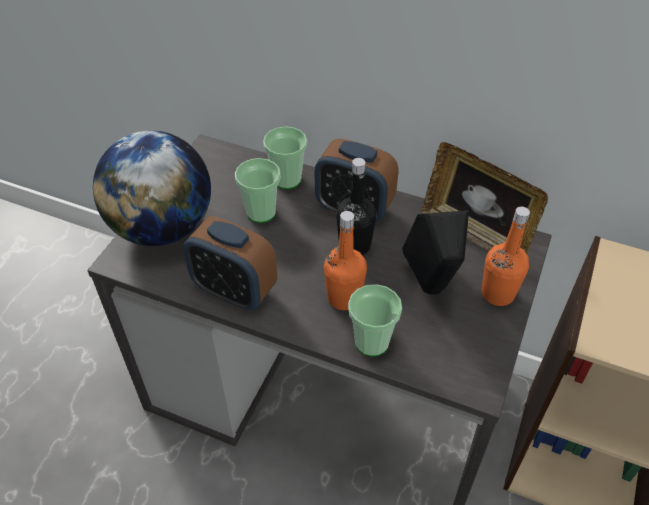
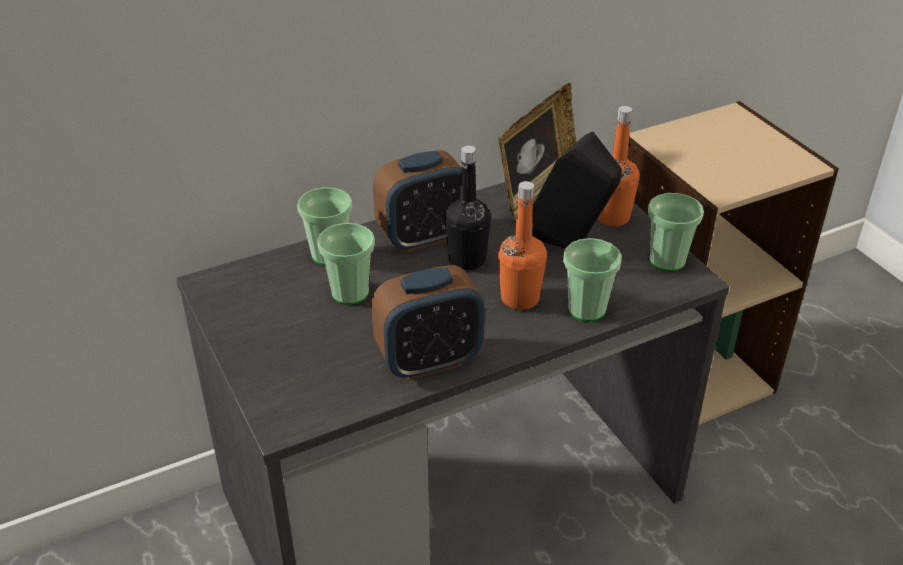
camera: 50 degrees left, 10 degrees down
globe [93,130,211,246] -> none
picture frame [422,142,548,254] -> picture frame turned 45 degrees counterclockwise [499,83,577,222]
none -> cup [648,193,704,272]

